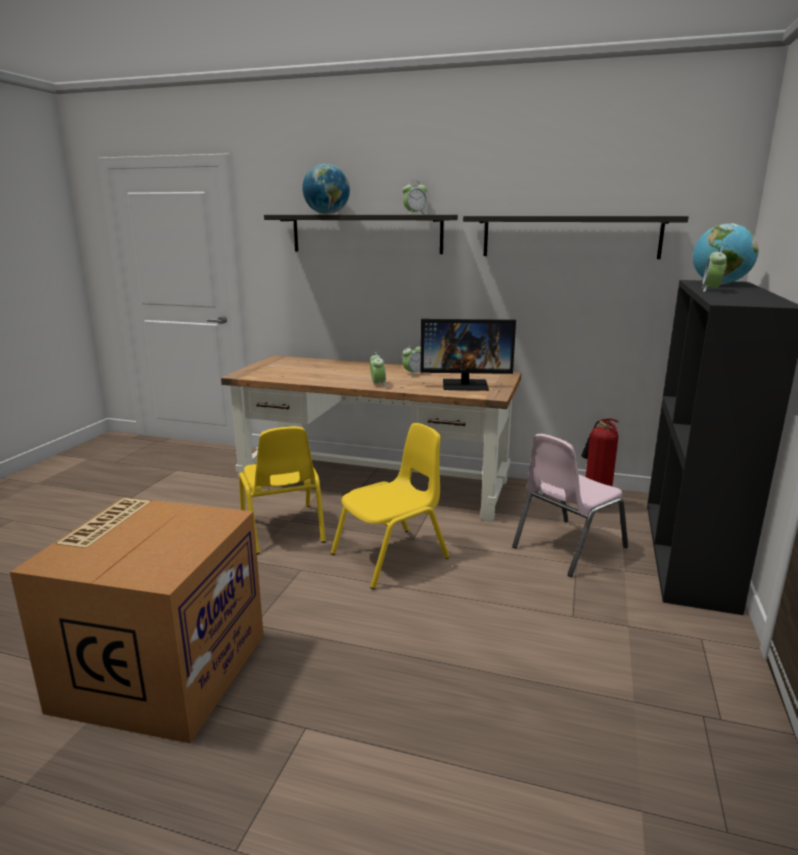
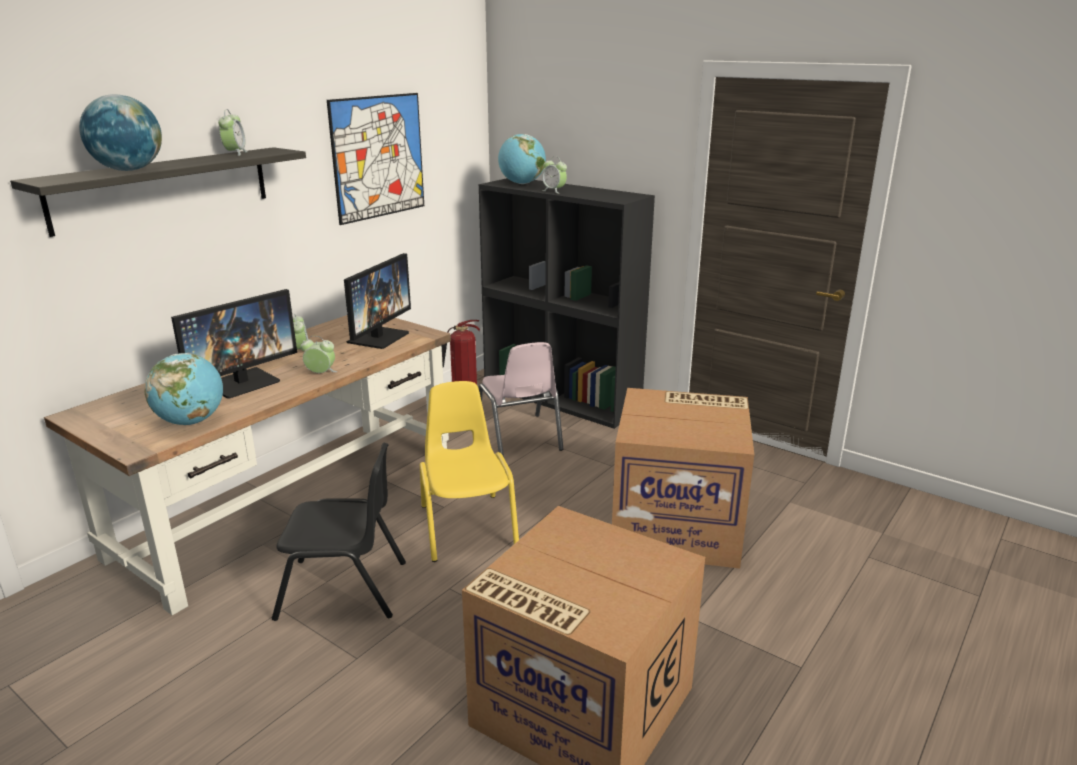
camera: 70 degrees left, 5 degrees up
yellow chair [239,426,326,554] -> black chair [272,443,406,621]
shelf [463,216,689,259] -> picture [327,93,424,225]
none -> globe [144,353,223,425]
none -> monitor [171,289,297,398]
none -> cardboard box [612,388,754,568]

